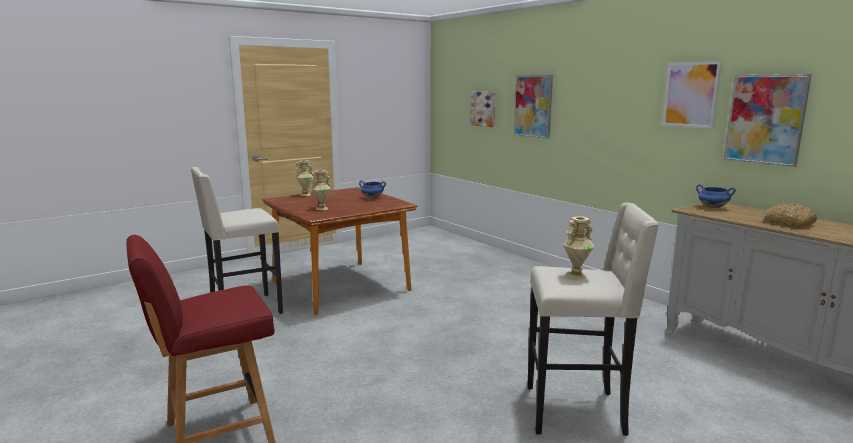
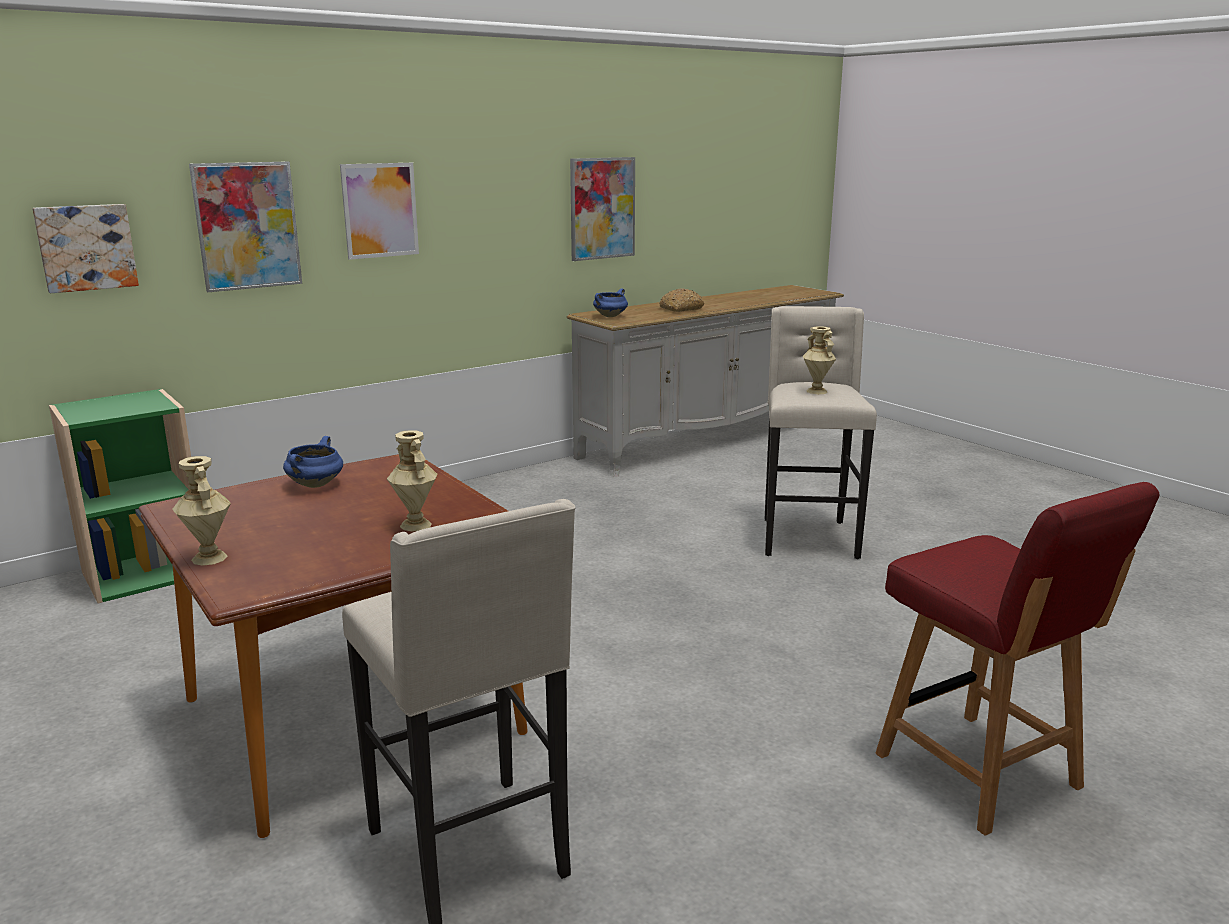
camera: 90 degrees left, 5 degrees up
picture [662,61,722,129] -> picture moved to [340,163,419,260]
none -> green bookcase [49,389,191,603]

